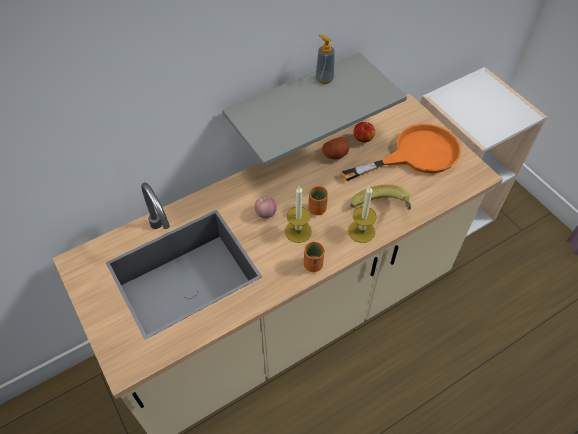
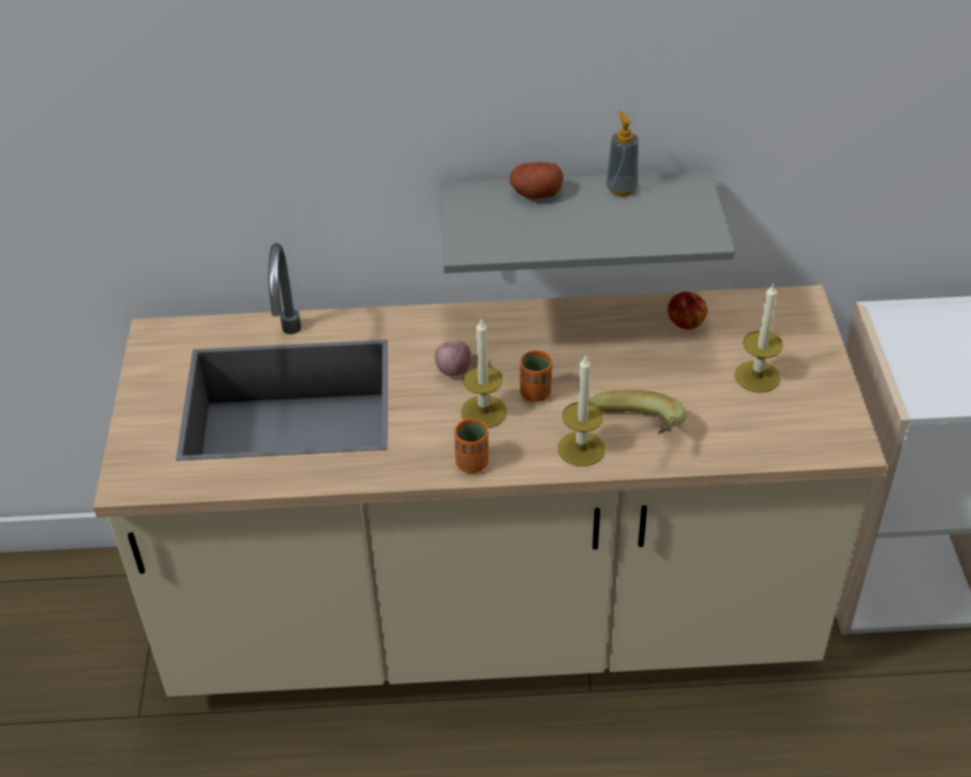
camera: 30 degrees right, 10 degrees down
potato [322,137,349,159] -> potato moved to [510,162,563,199]
orange frying pan [341,124,461,181] -> candle [735,284,783,392]

